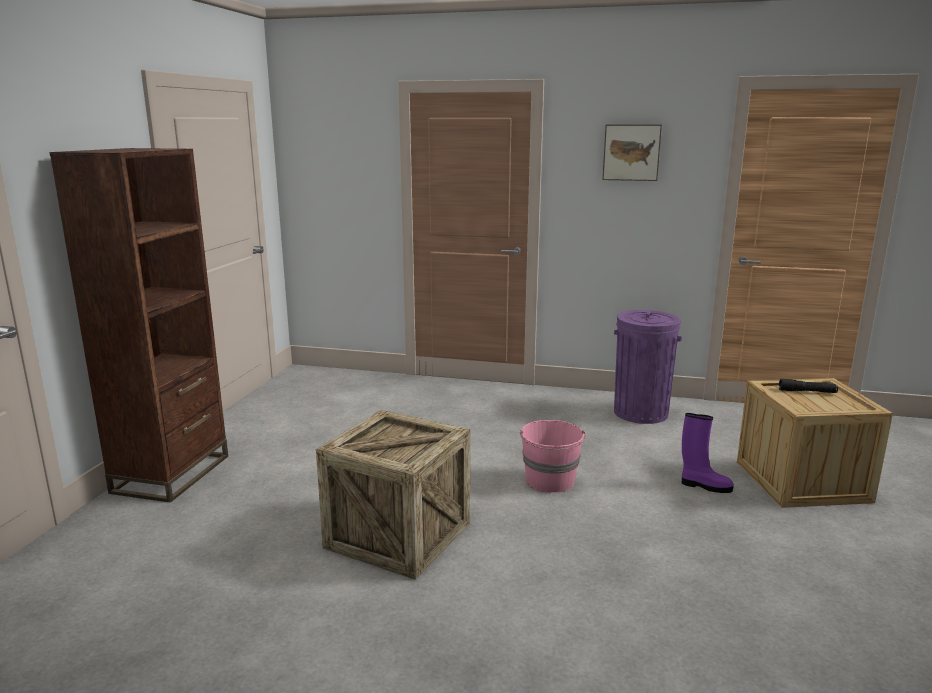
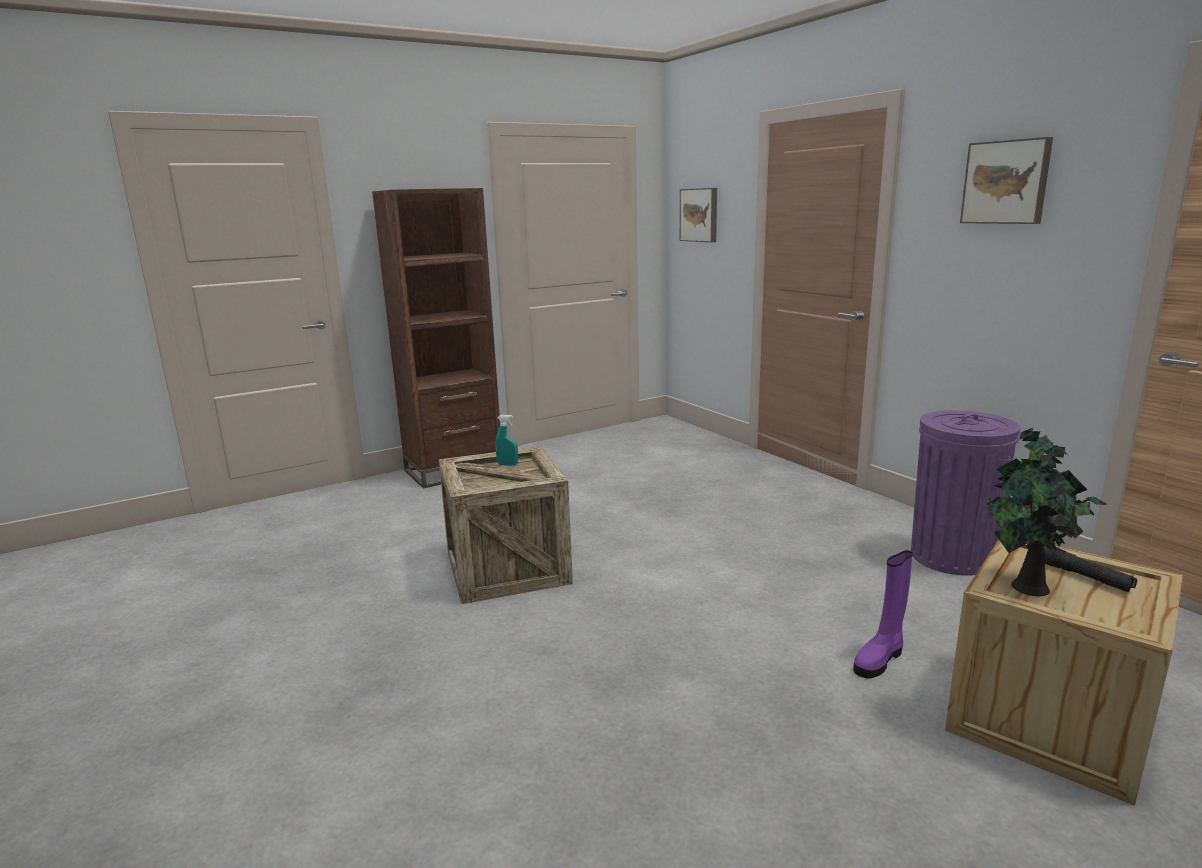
camera: 45 degrees right, 0 degrees up
pink bucket [520,420,586,493] -> none
purple boot [682,413,734,493] -> purple boot turned 75 degrees clockwise [853,550,913,679]
none -> turquoise spray bottle [495,415,518,466]
none -> picture [680,188,717,242]
none -> potted plant [986,428,1107,596]

